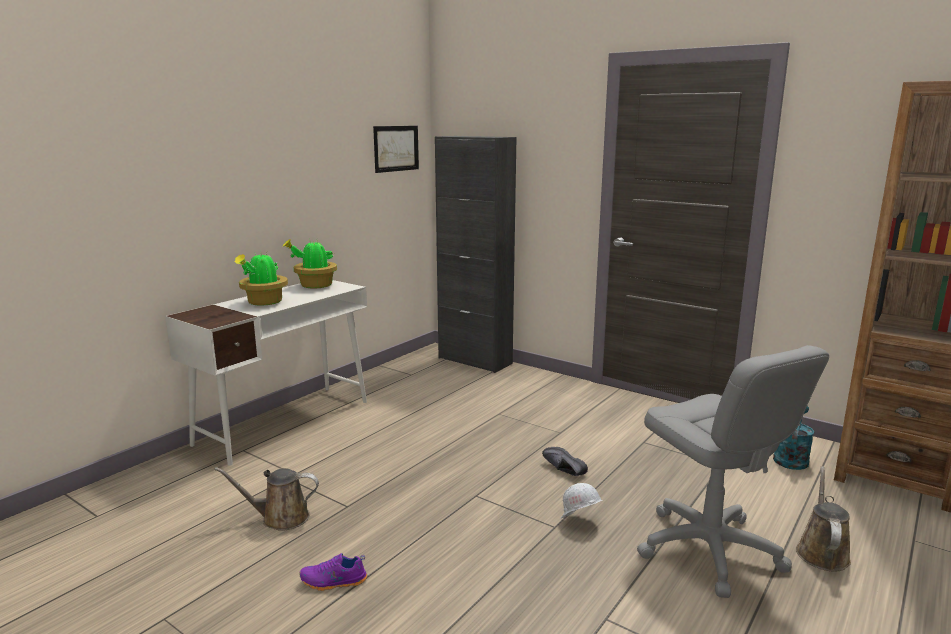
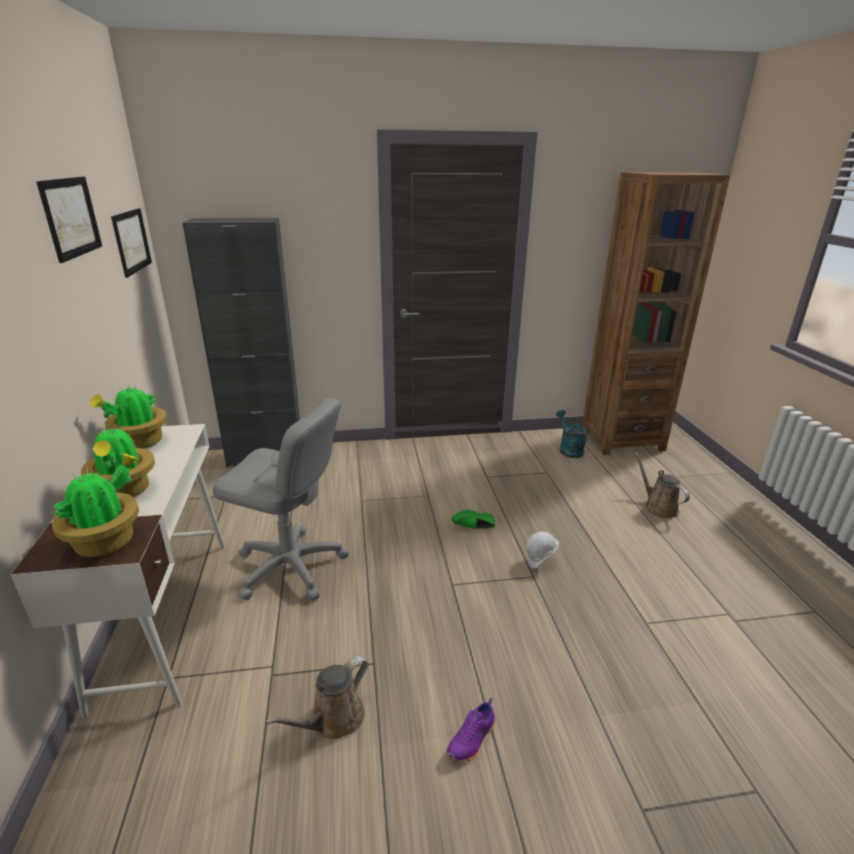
camera: 45 degrees left, 10 degrees up
black shoe [542,447,588,476] -> green shoe [452,510,495,529]
grey office chair [637,345,829,598] -> grey office chair moved to [213,398,349,601]
none -> picture [36,177,102,263]
none -> potted plant [51,453,139,557]

